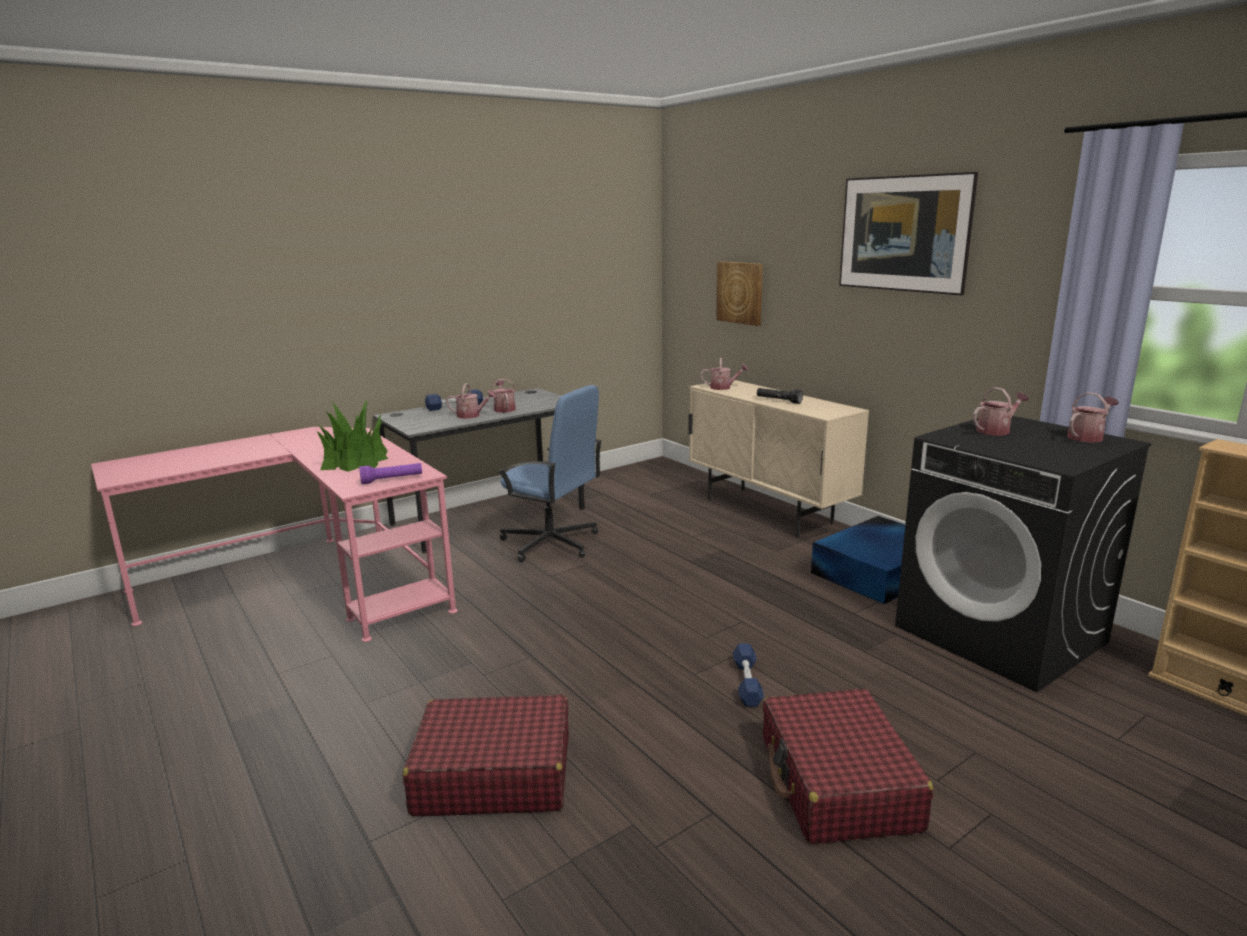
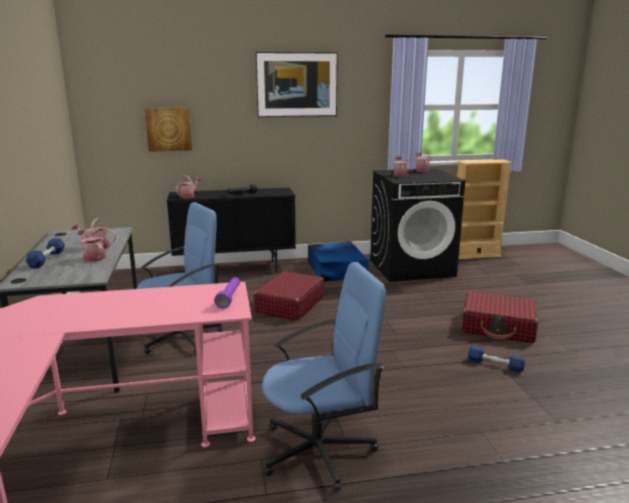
camera: 65 degrees left, 0 degrees up
potted plant [316,400,388,472] -> none
red suitcase [403,695,569,816] -> red suitcase moved to [254,271,324,321]
watering can [446,383,496,419] -> watering can turned 75 degrees counterclockwise [78,228,106,262]
beige cabinet [688,380,869,537] -> black cabinet [167,188,296,273]
blue dumbbell [733,644,764,707] -> blue dumbbell moved to [468,346,525,373]
none -> blue office chair [262,262,386,492]

